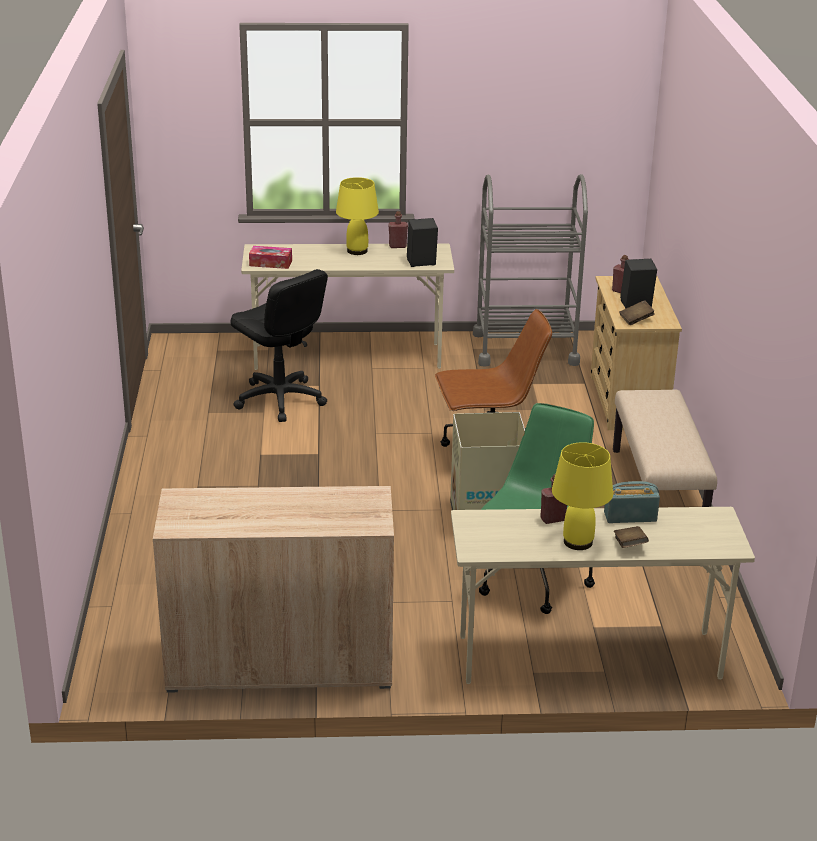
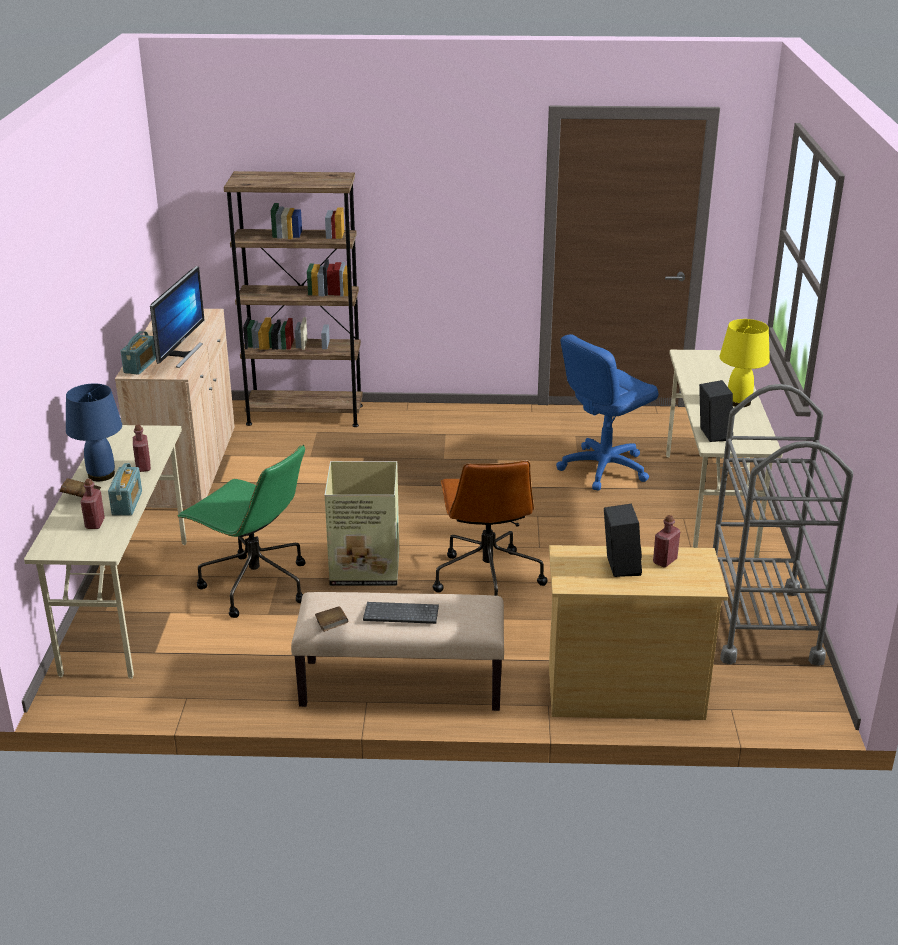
camera: 95 degrees right, 0 degrees up
black office chair [230,269,328,422] -> blue office chair [556,334,658,491]
tissue box [249,246,292,269] -> none
red bottle [388,211,408,248] -> red bottle moved to [80,479,105,529]
yellow table lamp [552,442,613,550] -> blue table lamp [66,384,122,481]
brown book [620,300,654,325] -> brown book moved to [315,606,348,632]
none -> radio [121,331,156,375]
none -> monitor [150,266,204,368]
none -> brown bookcase [224,171,363,427]
none -> keyboard [363,602,439,624]

